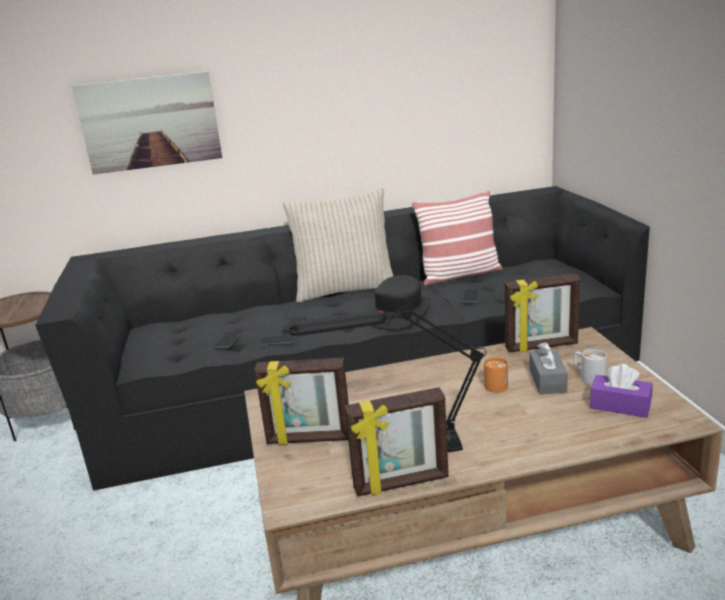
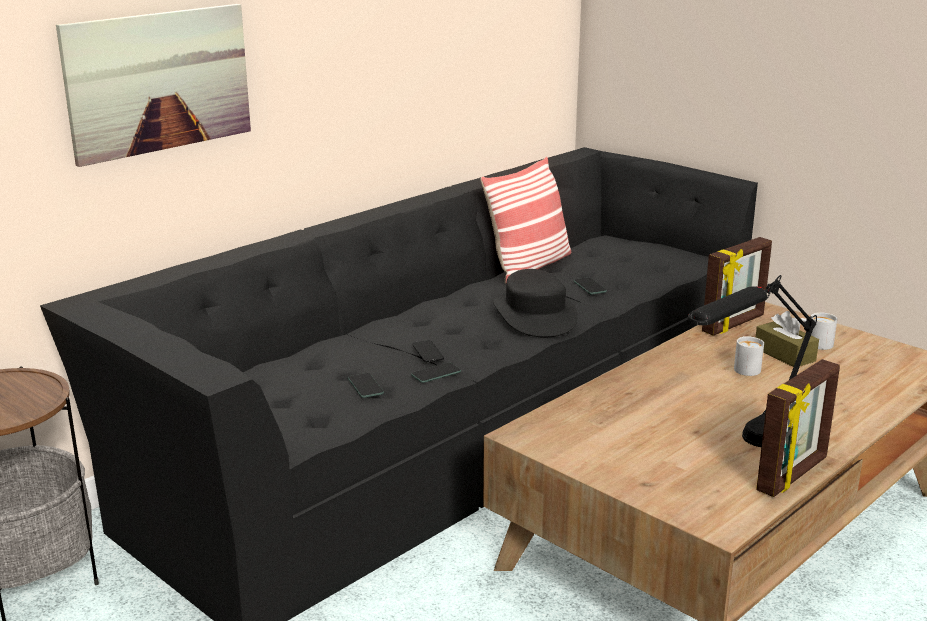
camera: 35 degrees left, 0 degrees up
picture frame [255,358,349,445] -> none
beige pillow [283,188,393,303] -> none
orange mug [484,357,508,393] -> white mug [734,336,764,376]
grey tissue box [529,342,568,394] -> brown tissue box [756,311,819,367]
purple tissue box [590,364,653,418] -> none

